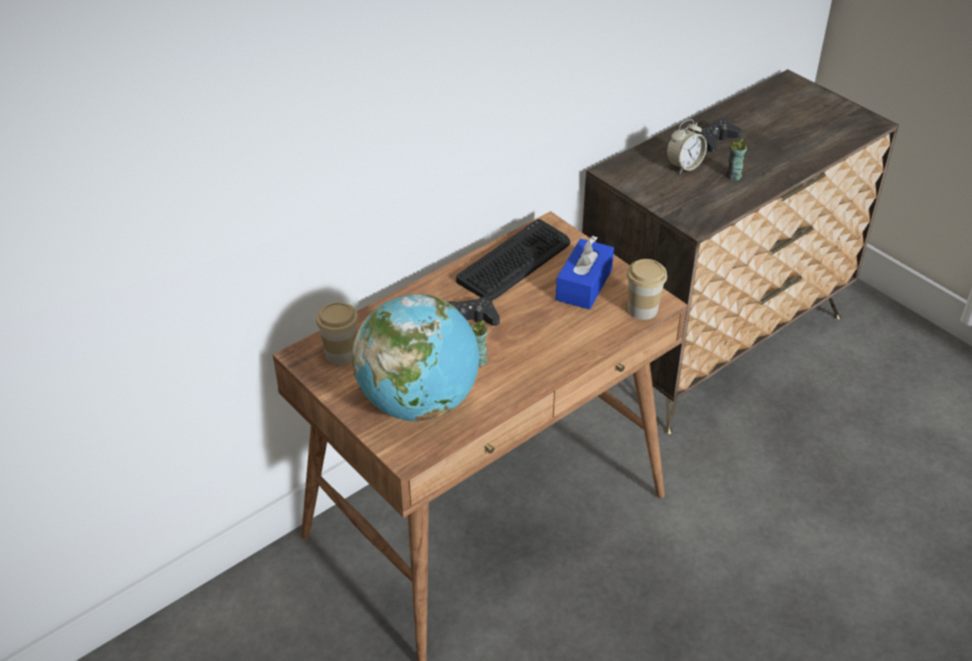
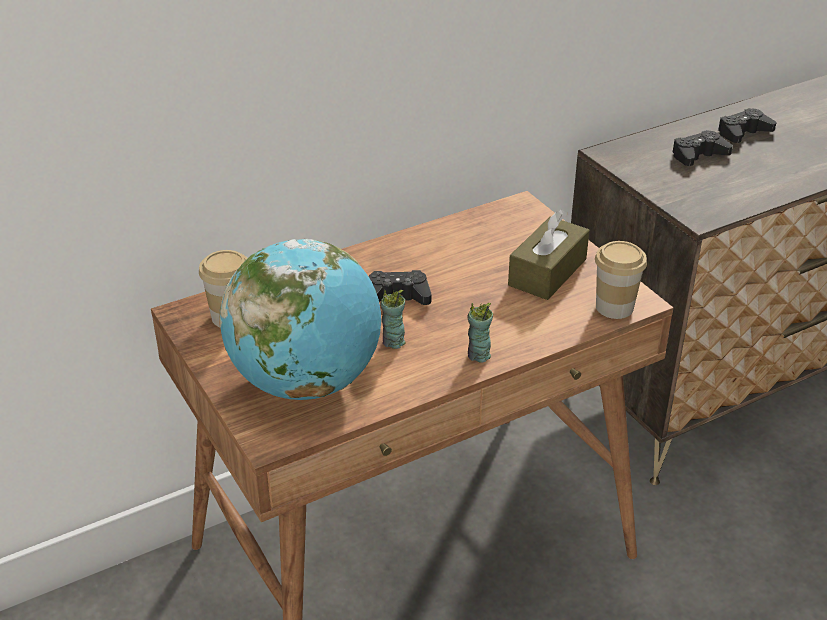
camera: 10 degrees right, 5 degrees down
keyboard [456,219,570,301] -> none
blue tissue box [556,236,614,310] -> brown tissue box [508,210,590,300]
alarm clock [666,119,707,174] -> black game controller [672,130,733,166]
cup [726,139,748,180] -> cup moved to [467,303,493,363]

